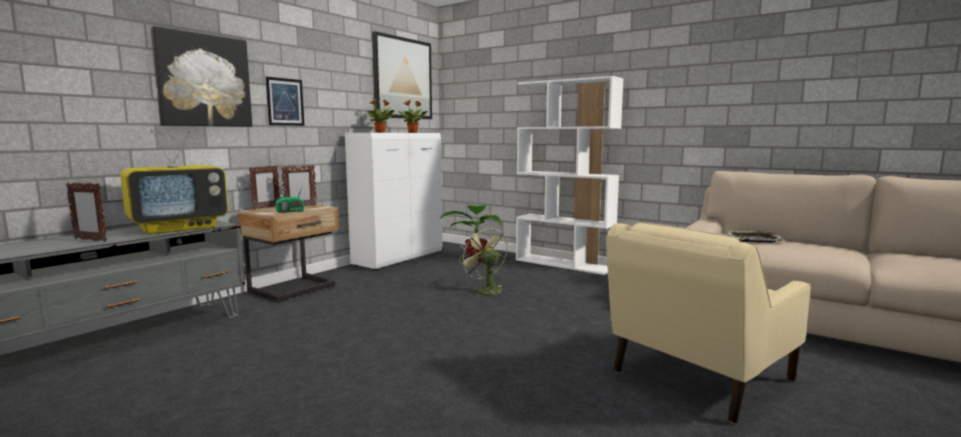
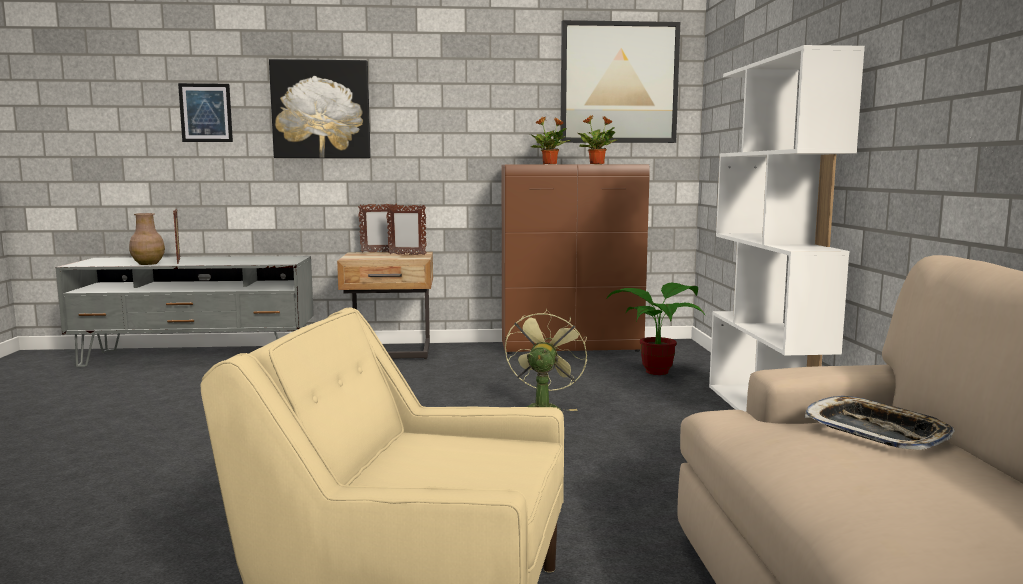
camera: 50 degrees right, 0 degrees up
television [120,130,228,234] -> none
picture [266,77,304,126] -> picture moved to [178,83,233,142]
radio [275,188,304,213] -> none
white cabinet [345,133,442,270] -> brown cabinet [502,164,650,354]
none -> brown vase [129,213,165,265]

